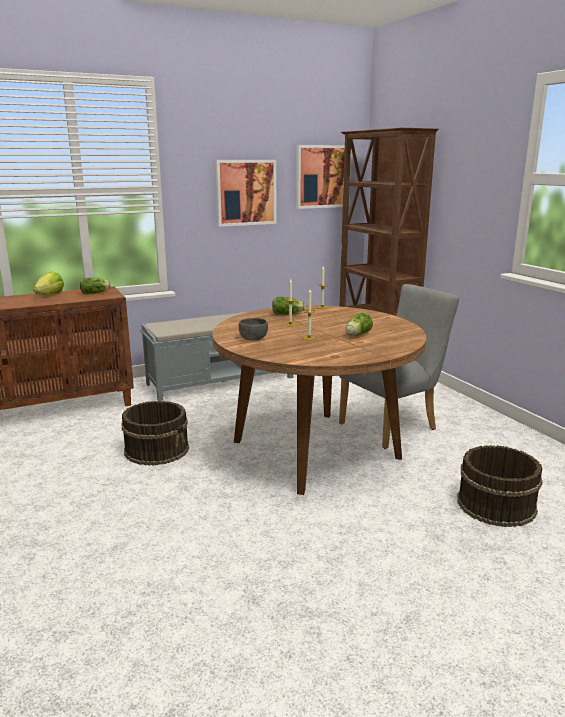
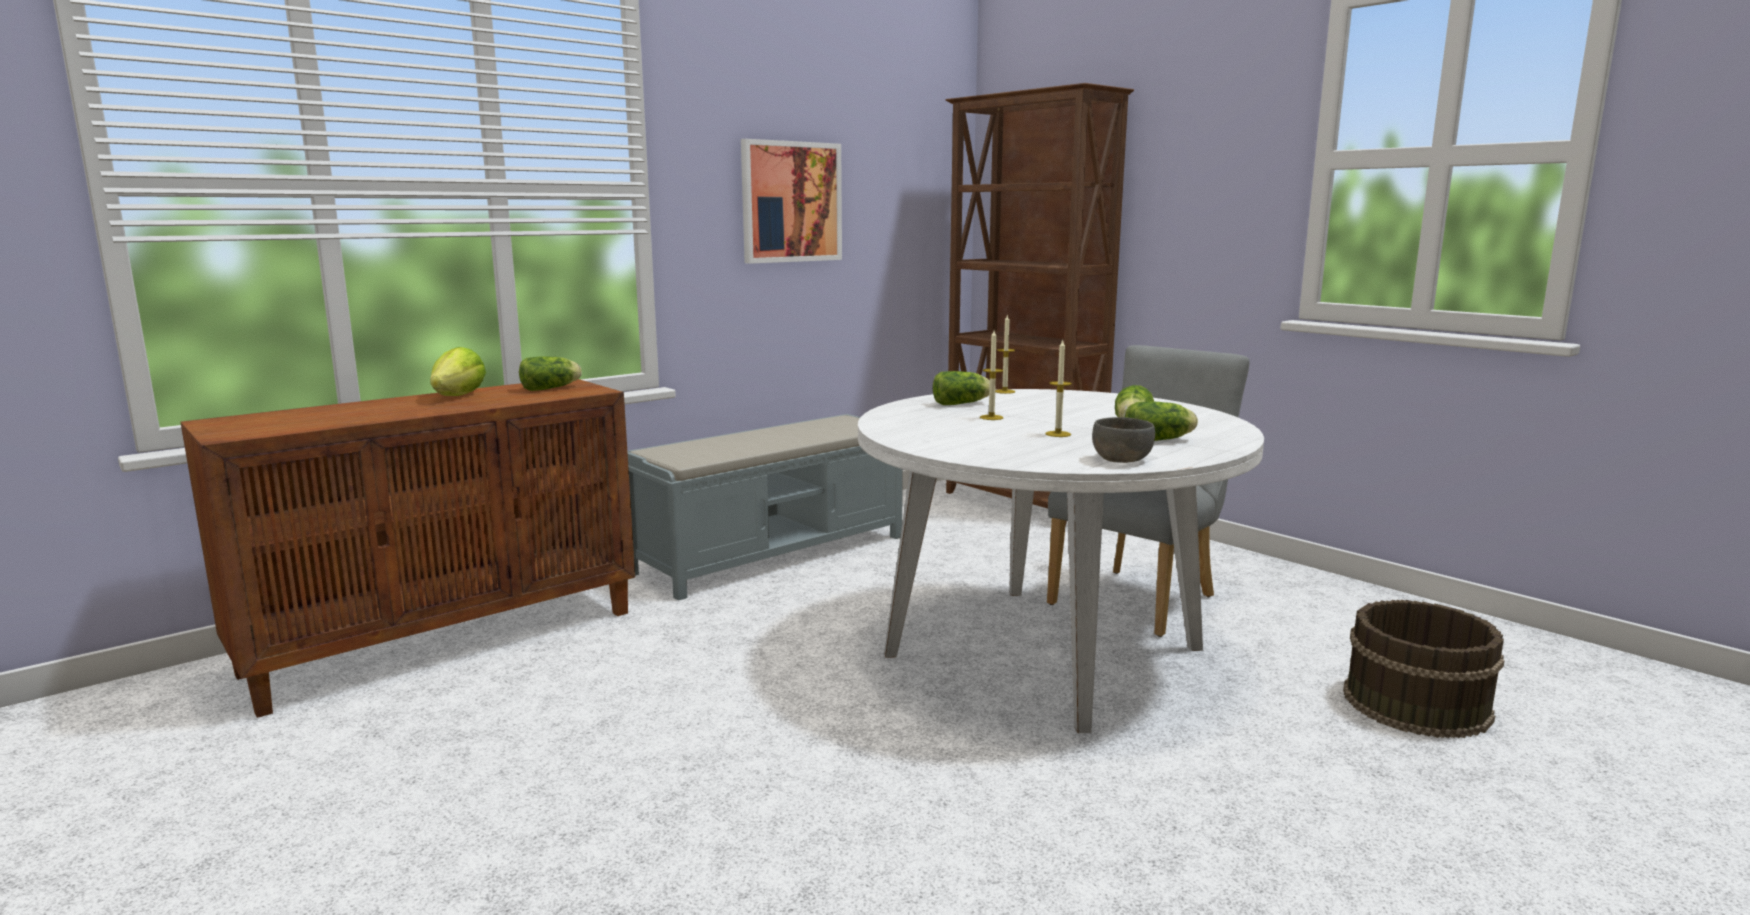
camera: 15 degrees left, 5 degrees down
brown bucket [122,401,189,466] -> none
brown dining table [212,306,427,495] -> white dining table [858,389,1264,733]
grey bowl [239,318,268,340] -> grey bowl moved to [1092,417,1155,463]
picture [296,145,351,209] -> none
none -> lettuce [1125,401,1198,441]

